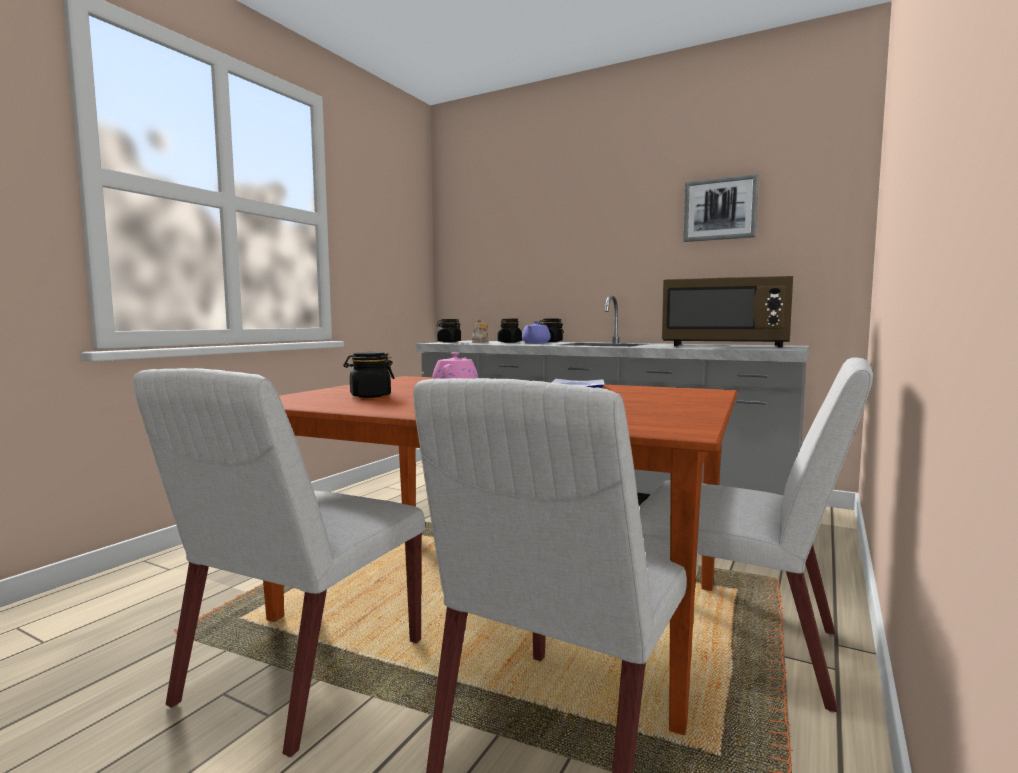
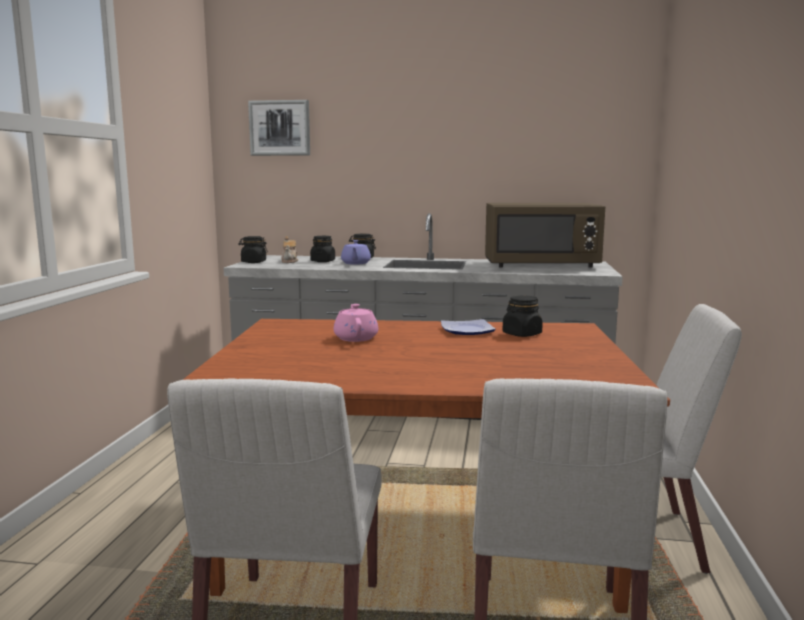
camera: 20 degrees left, 5 degrees up
black jar [343,352,395,398] -> black jar moved to [503,295,543,337]
picture [684,174,758,242] -> picture moved to [248,100,310,156]

